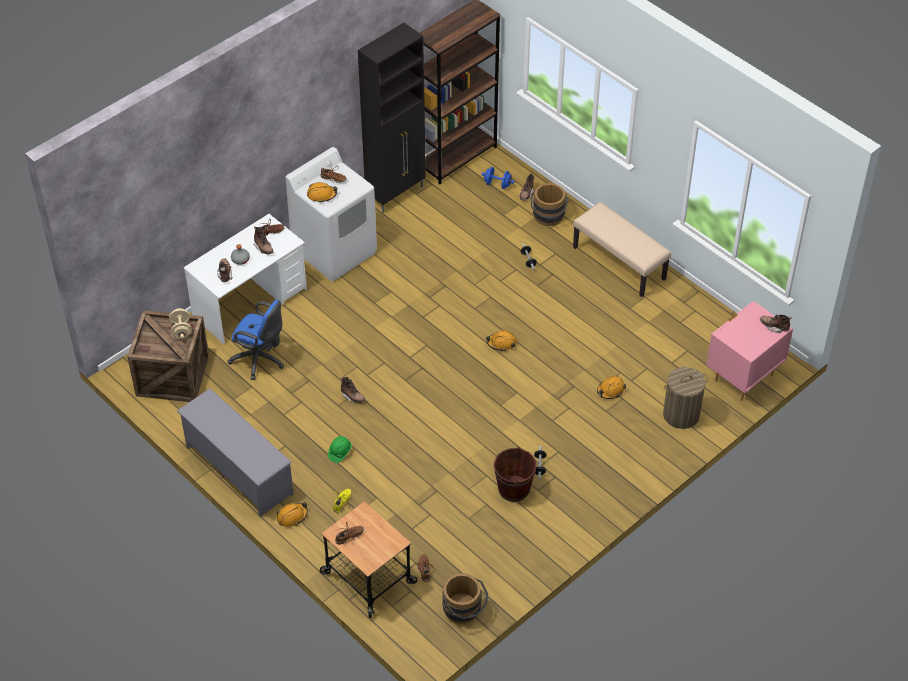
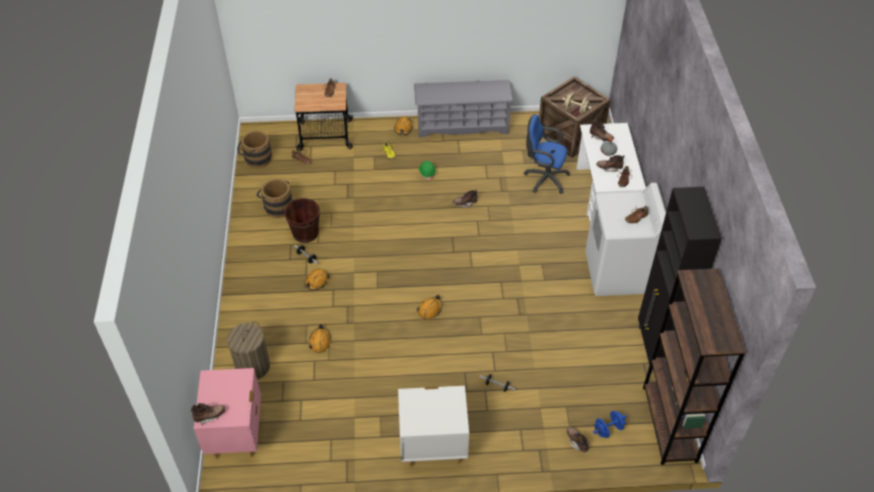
camera: 130 degrees right, 0 degrees up
blue office chair [228,300,285,380] -> blue office chair turned 45 degrees clockwise [523,114,570,194]
orange hard hat [307,182,338,203] -> orange hard hat moved to [304,268,330,290]
brown bucket [531,183,568,226] -> brown bucket moved to [256,179,292,218]
beige bench [573,202,671,297] -> white nightstand [398,386,469,467]

